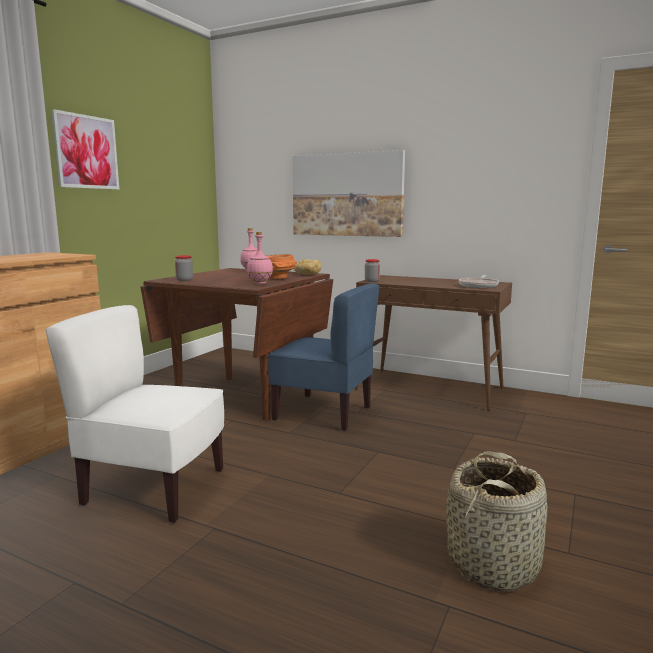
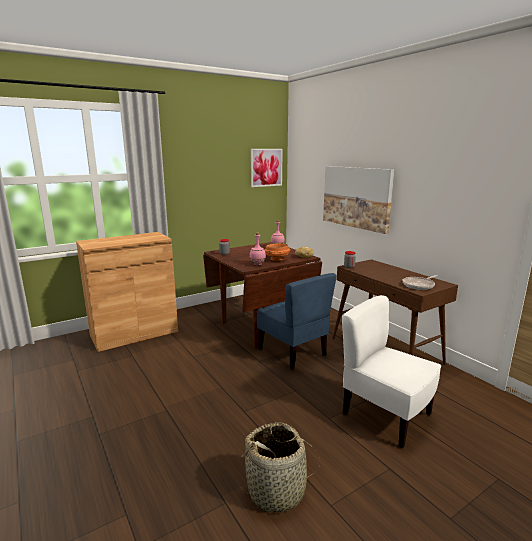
camera: 30 degrees right, 5 degrees up
white chair [45,305,224,523] -> white chair moved to [342,295,441,448]
picture [51,109,119,190] -> picture moved to [250,149,283,187]

